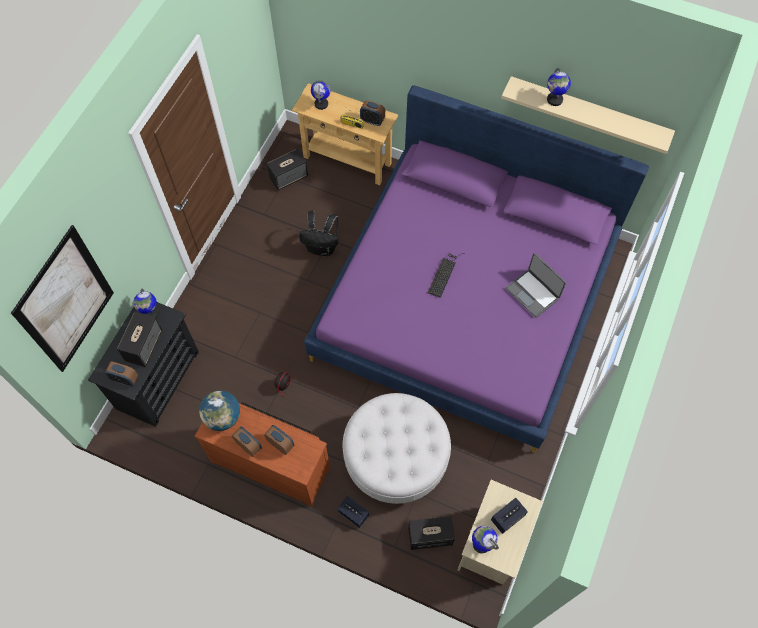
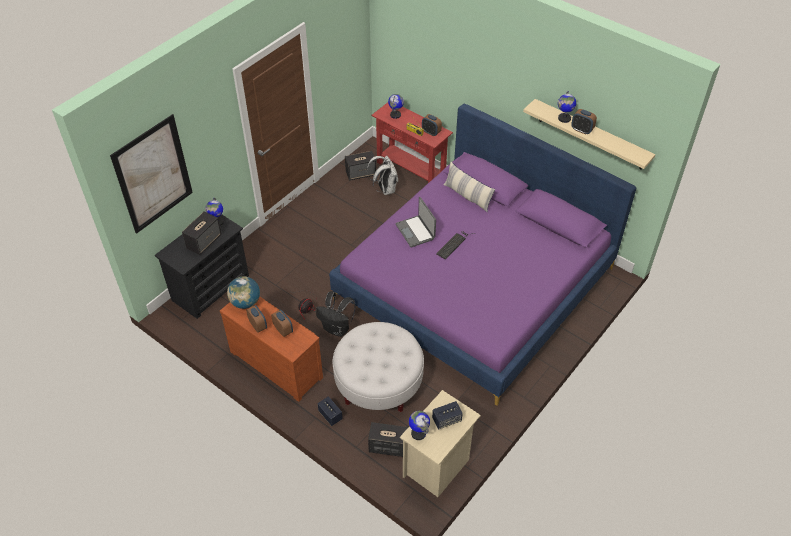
camera: 15 degrees right, 15 degrees down
alarm clock [105,362,138,387] -> alarm clock moved to [571,109,597,134]
beige console table [292,83,398,185] -> red console table [372,102,453,183]
black backpack [299,211,338,256] -> black backpack moved to [316,291,356,337]
laptop [506,253,566,318] -> laptop moved to [395,197,436,248]
none -> white backpack [367,156,398,195]
none -> pillow [443,162,495,212]

